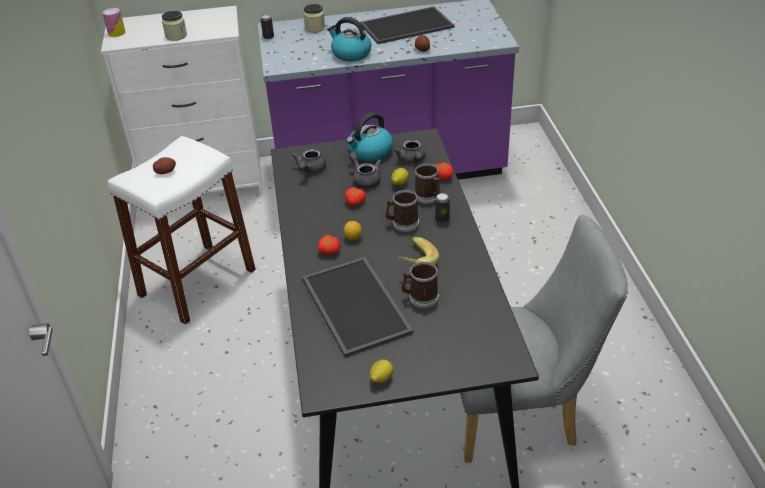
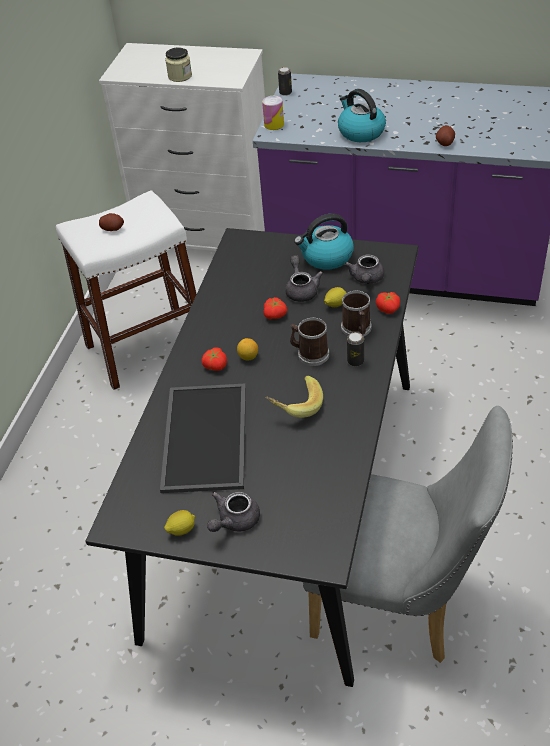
camera: 25 degrees right, 5 degrees up
can [102,8,126,37] -> can moved to [262,96,284,130]
grey teapot [292,149,326,173] -> grey teapot moved to [207,492,260,532]
jar [304,4,325,32] -> none
tray [360,6,454,44] -> none
mug [401,262,439,308] -> none

